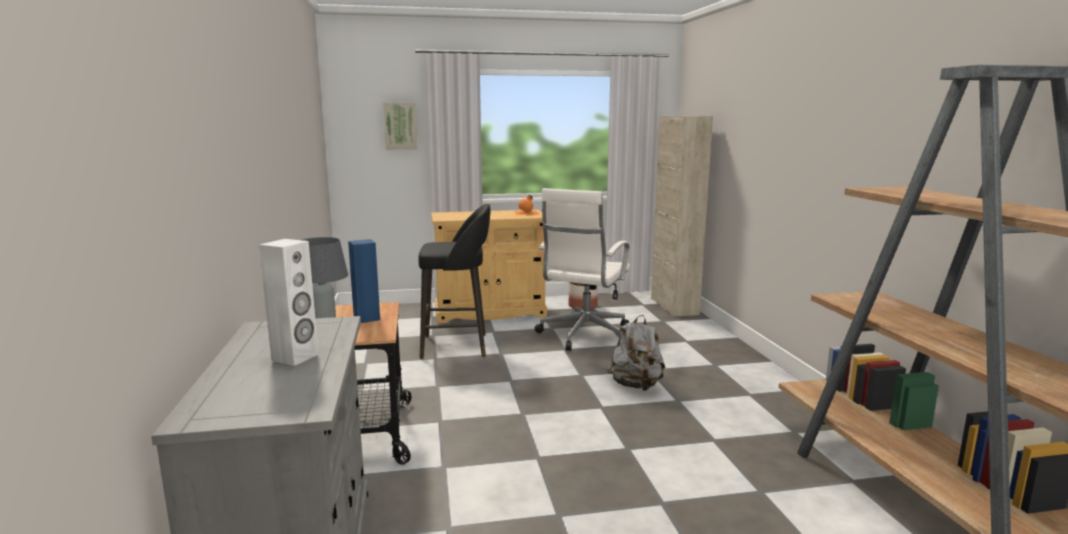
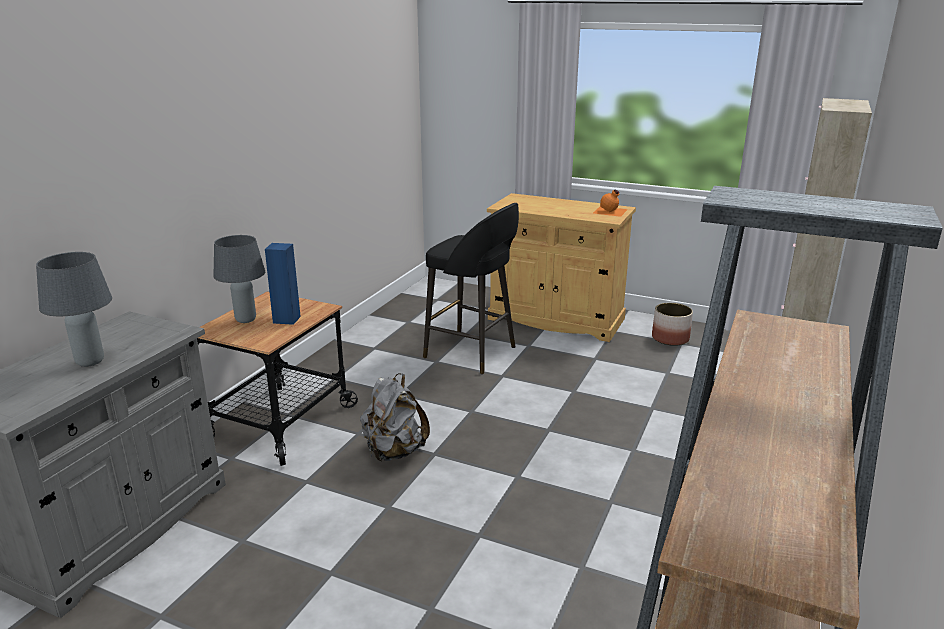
camera: 35 degrees right, 10 degrees up
white speaker [259,239,318,366] -> grey table lamp [36,252,112,367]
picture [383,102,418,150] -> none
white office chair [535,188,630,351] -> none
grey backpack [607,315,665,391] -> grey backpack moved to [360,373,430,462]

